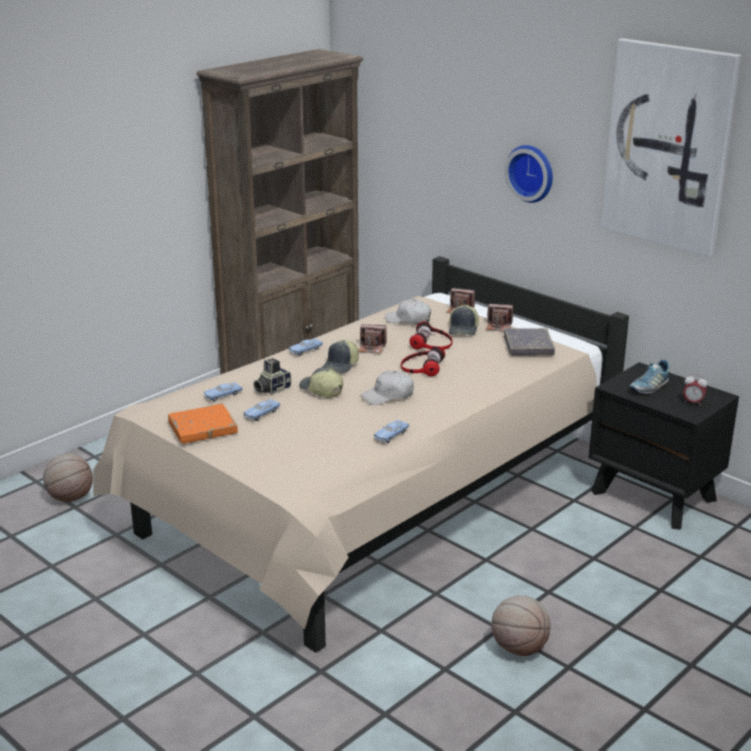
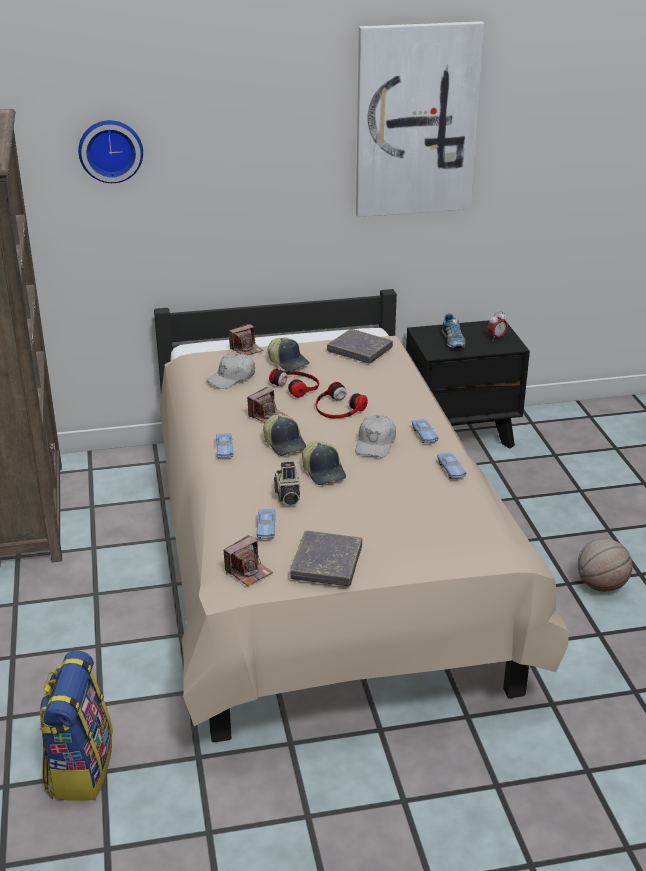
camera: 55 degrees left, 5 degrees up
basketball [43,453,93,502] -> backpack [39,651,113,801]
orange book [168,404,238,444] -> grey book [290,531,362,586]
blue toy car [244,399,280,421] -> blue toy car moved to [412,419,438,443]
cap [299,368,343,398] -> cap turned 105 degrees counterclockwise [302,441,346,485]
camera [486,304,513,331] -> camera moved to [224,535,273,586]
wall clock [505,145,553,203] -> wall clock moved to [78,120,143,183]

